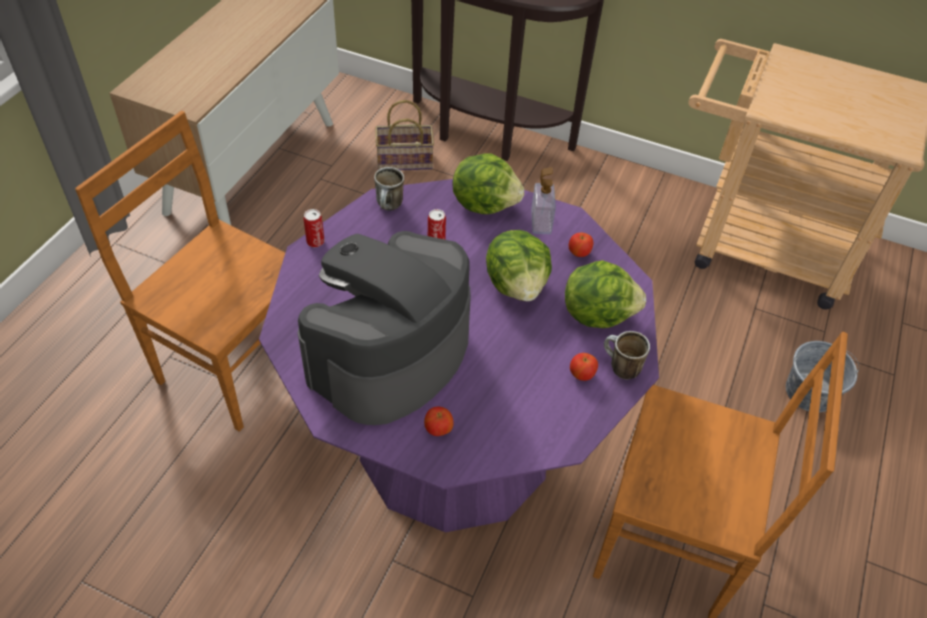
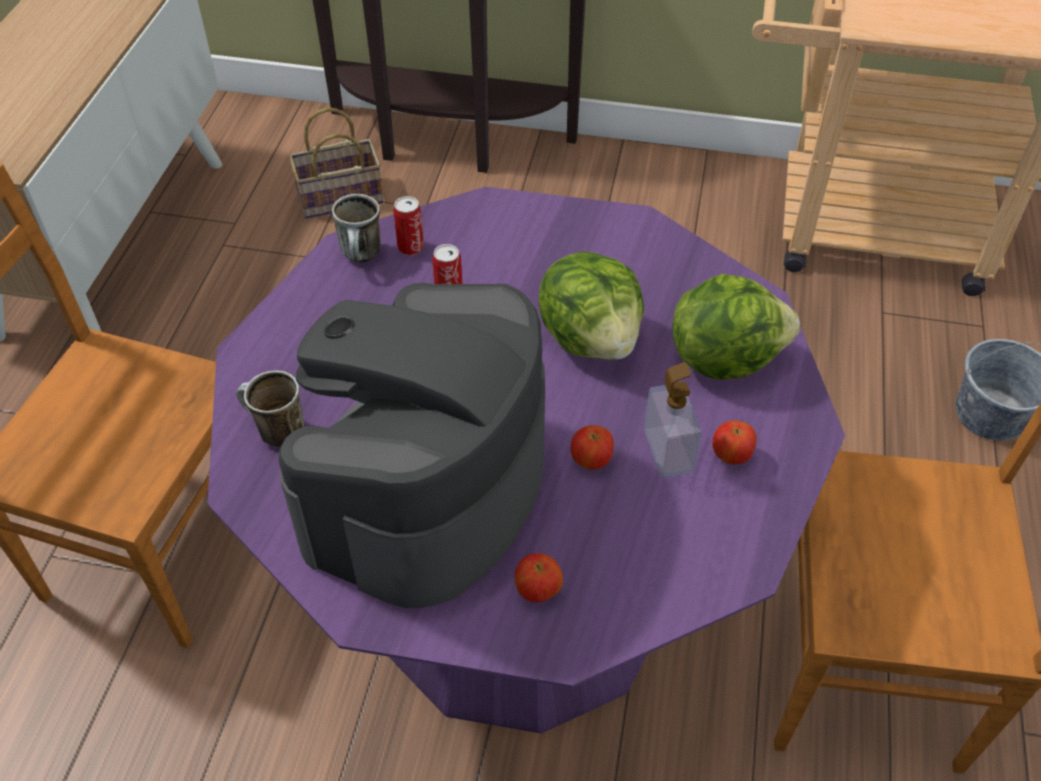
camera: 10 degrees left, 0 degrees up
can [304,209,325,247] -> can moved to [393,196,424,255]
lettuce [452,153,524,214] -> none
soap dispenser [531,167,556,234] -> soap dispenser moved to [644,362,702,478]
apple [569,233,593,257] -> apple moved to [571,425,614,470]
mug [604,331,650,379] -> mug moved to [236,370,305,447]

